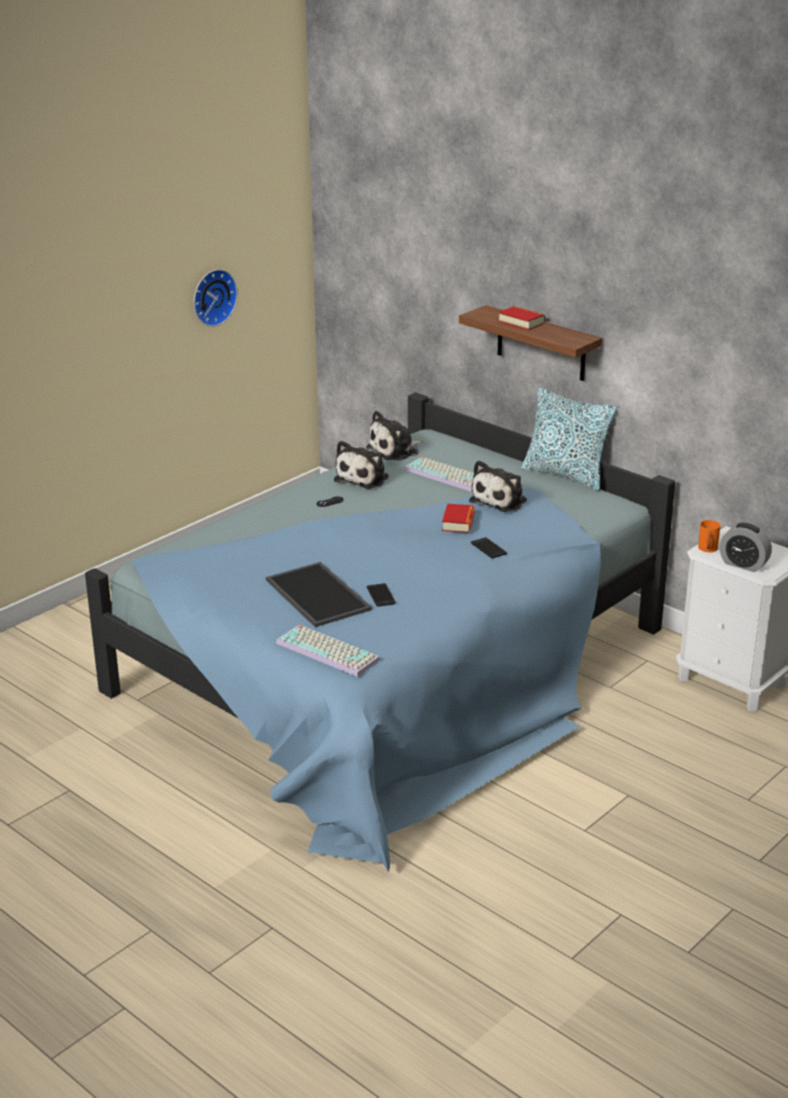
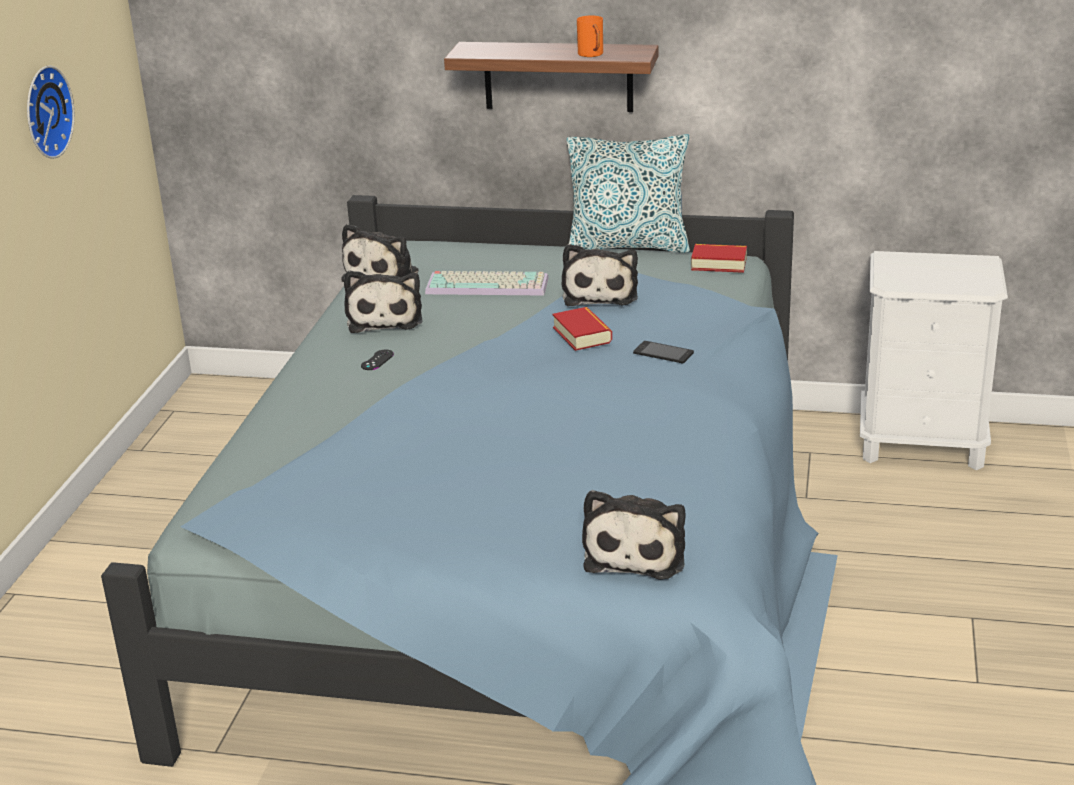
camera: 30 degrees left, 0 degrees up
tray [266,562,372,627] -> none
keyboard [276,625,380,677] -> plush toy [582,490,685,580]
phone [367,583,396,607] -> none
book [498,306,545,330] -> book moved to [691,244,747,273]
orange mug [698,520,721,552] -> orange mug moved to [577,15,603,57]
alarm clock [719,523,772,572] -> none

